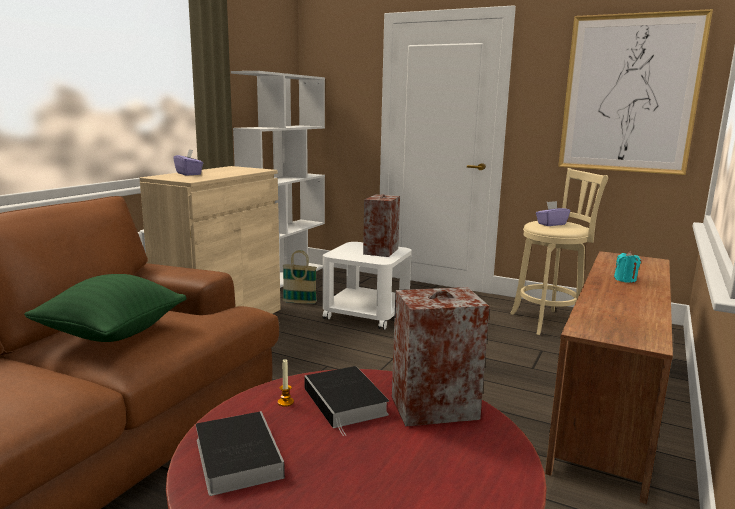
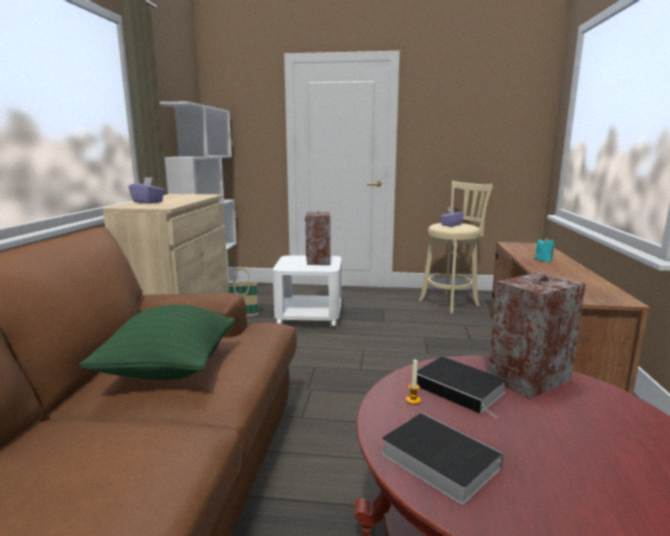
camera: 20 degrees left, 0 degrees up
picture [558,9,713,175] -> none

